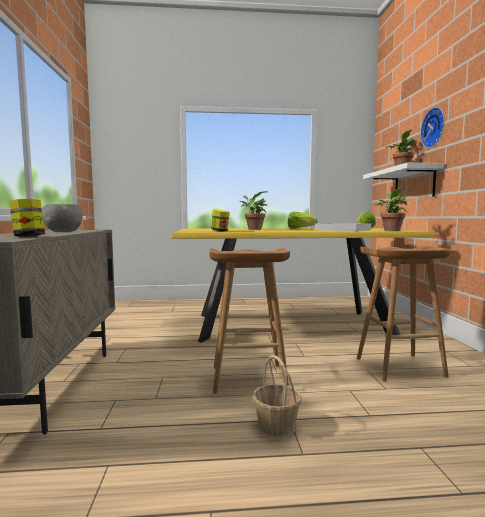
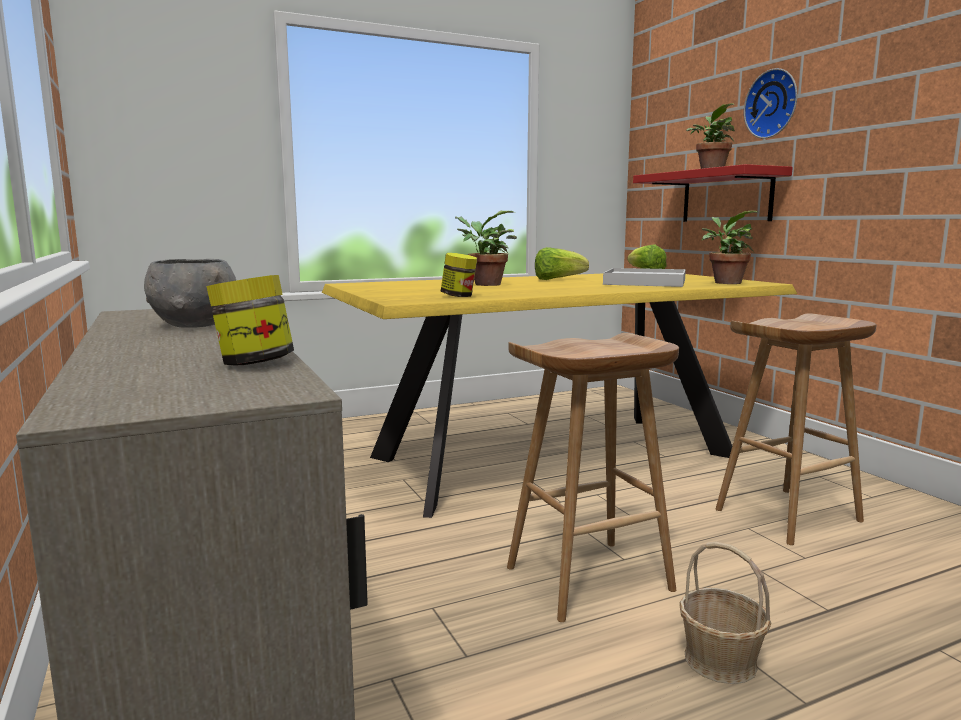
camera: 20 degrees left, 5 degrees up
white shelf [363,163,444,197] -> red shelf [633,164,793,222]

